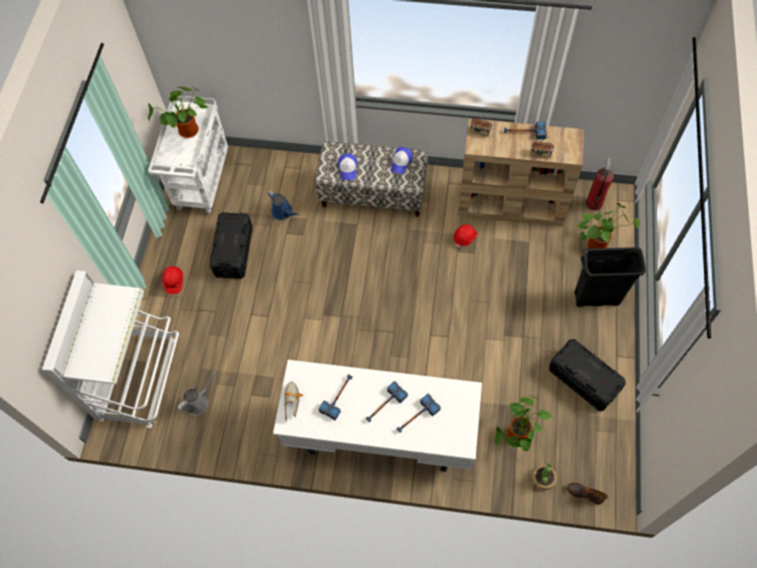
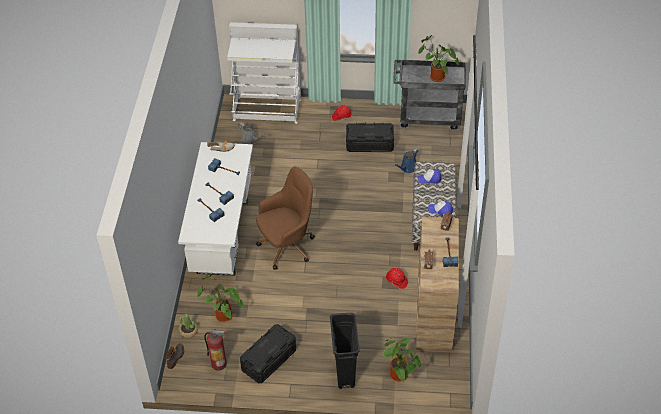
camera: 85 degrees right, 15 degrees down
white cart [148,96,228,214] -> black cart [393,60,466,130]
fire extinguisher [586,157,614,211] -> fire extinguisher moved to [204,330,227,371]
none -> brown office chair [256,167,315,270]

